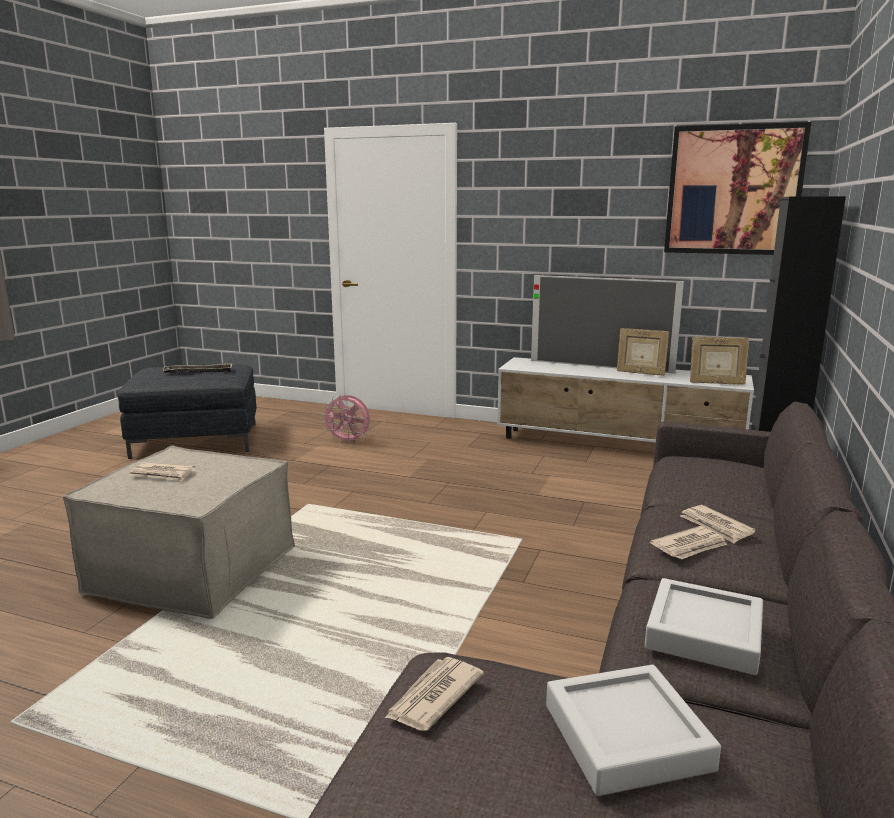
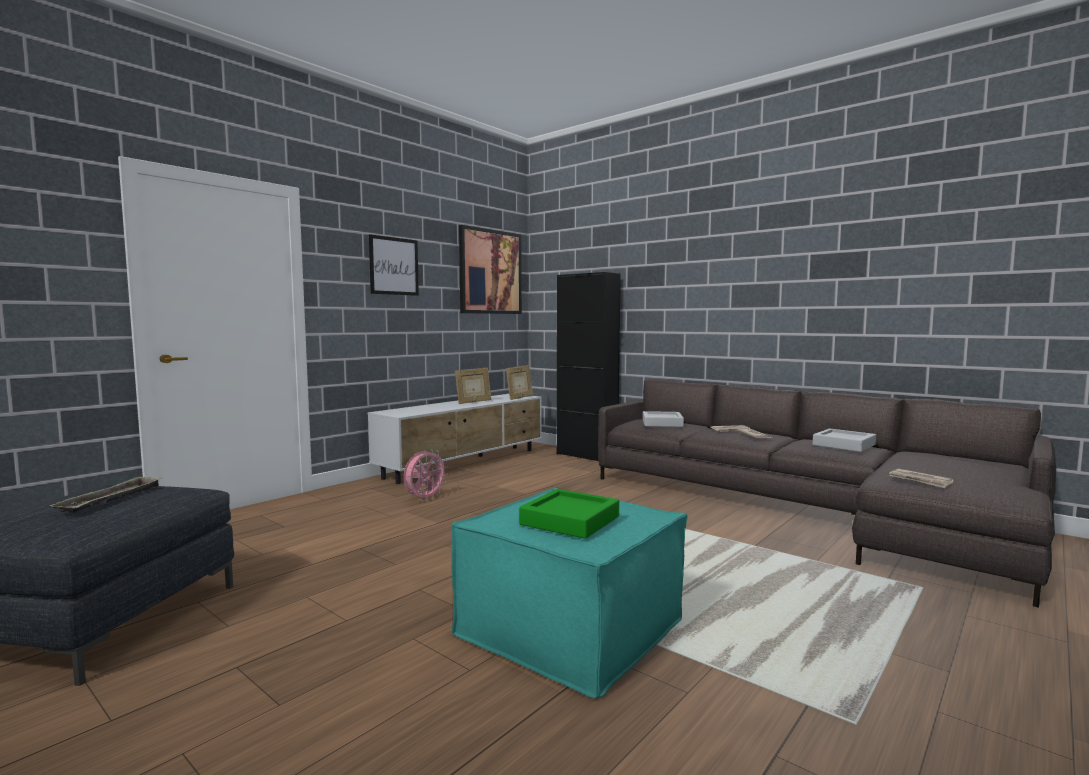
camera: 70 degrees left, 10 degrees down
beige ottoman [63,445,295,619] -> turquoise ottoman [451,488,688,698]
newspaper [129,462,195,481] -> green tray [519,489,619,539]
pink fan [322,394,370,444] -> pink fan moved to [404,449,448,501]
television [531,275,684,374] -> none
grey tray [546,665,721,796] -> grey tray moved to [643,411,684,427]
none -> picture [369,234,419,296]

